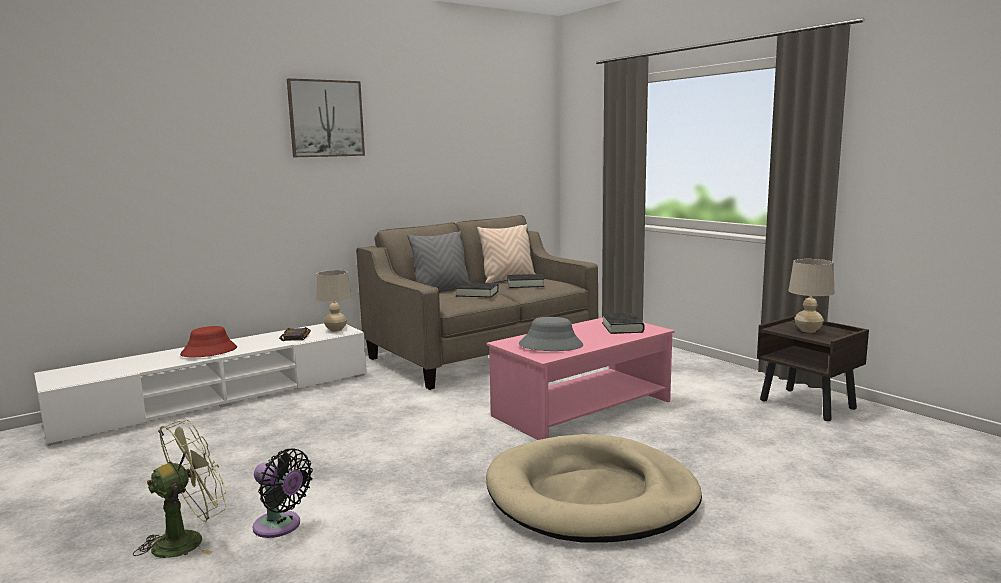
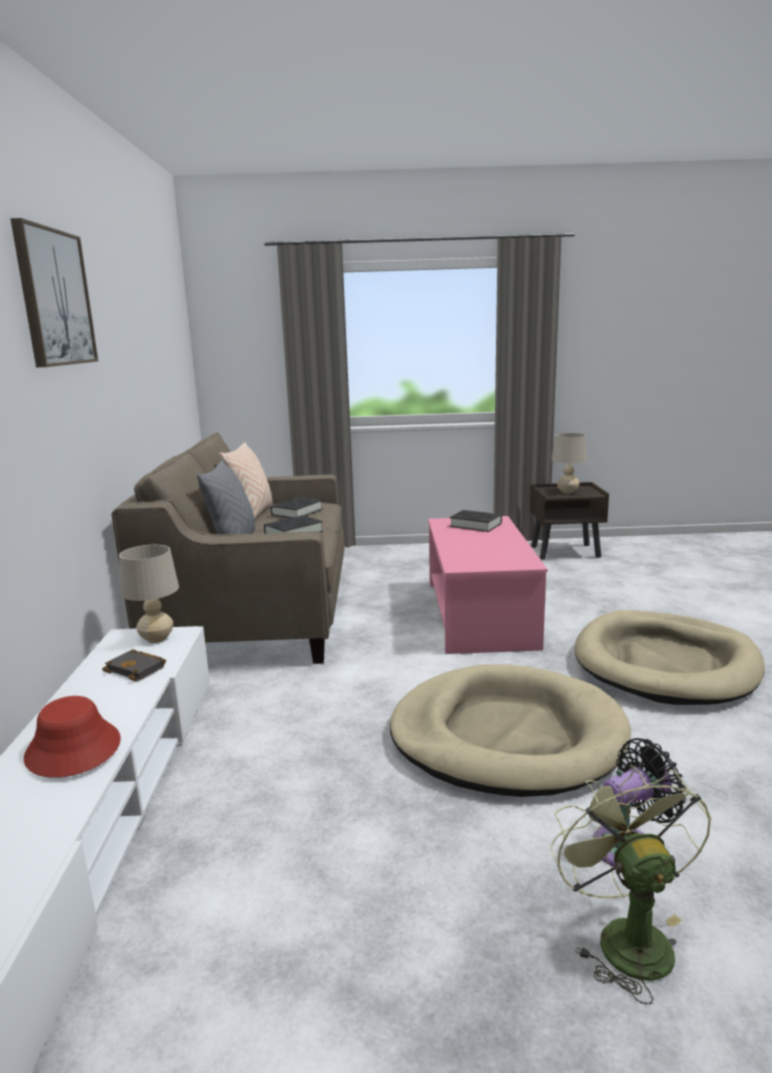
camera: 55 degrees left, 5 degrees up
grey hat [519,317,583,351] -> none
none -> beige dog bed [390,664,631,797]

